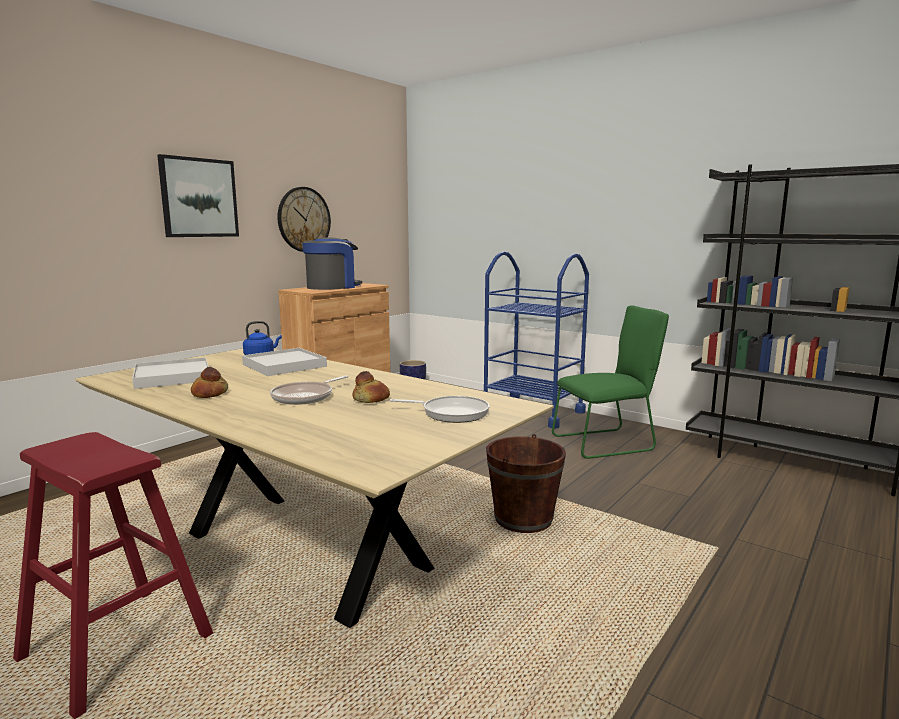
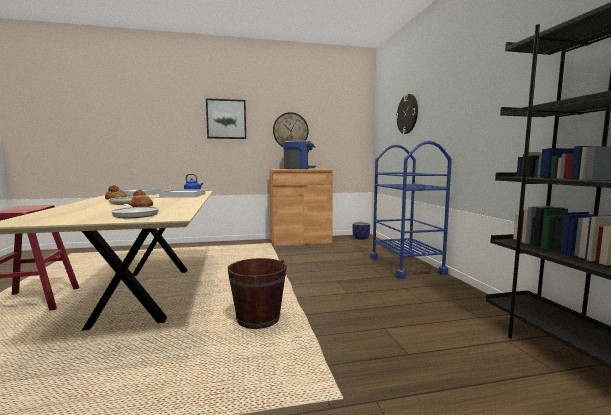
camera: 40 degrees right, 5 degrees down
green chair [552,305,669,459] -> none
none -> wall clock [396,94,418,134]

